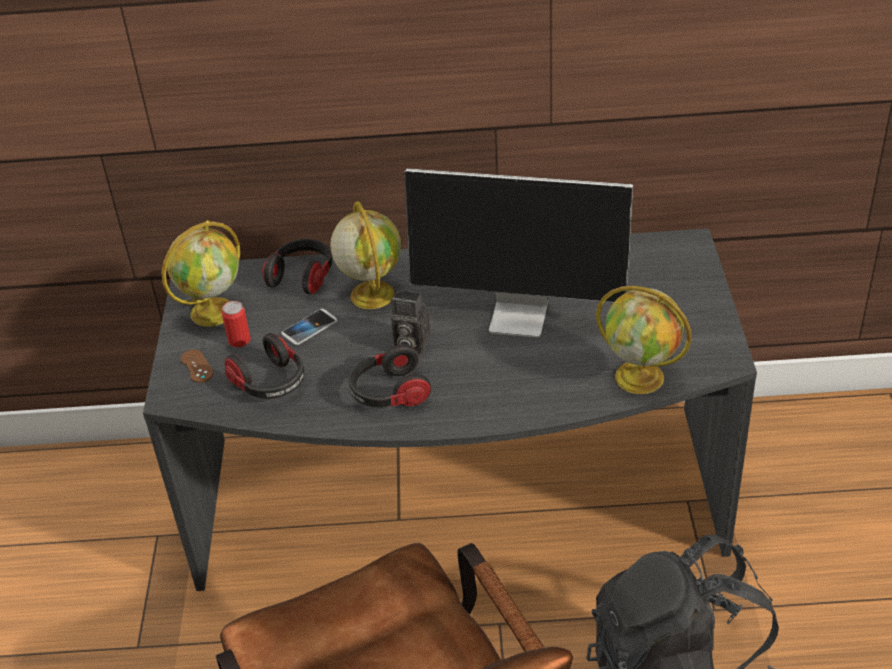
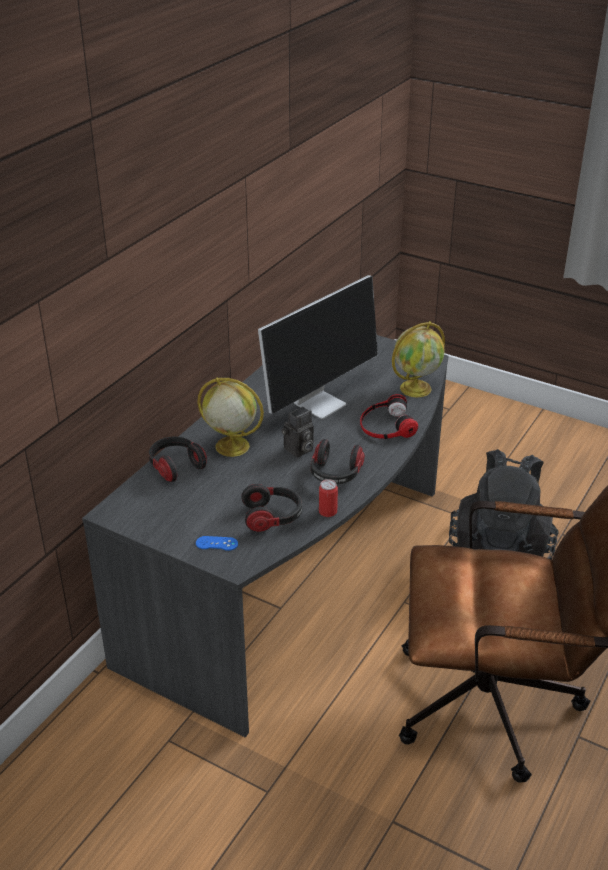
camera: 60 degrees left, 5 degrees down
globe [162,220,240,327] -> none
brown game controller [181,350,213,383] -> blue game controller [196,536,238,551]
can [222,301,251,347] -> can moved to [319,479,338,517]
phone [281,309,337,345] -> none
none -> headphones [360,394,418,439]

